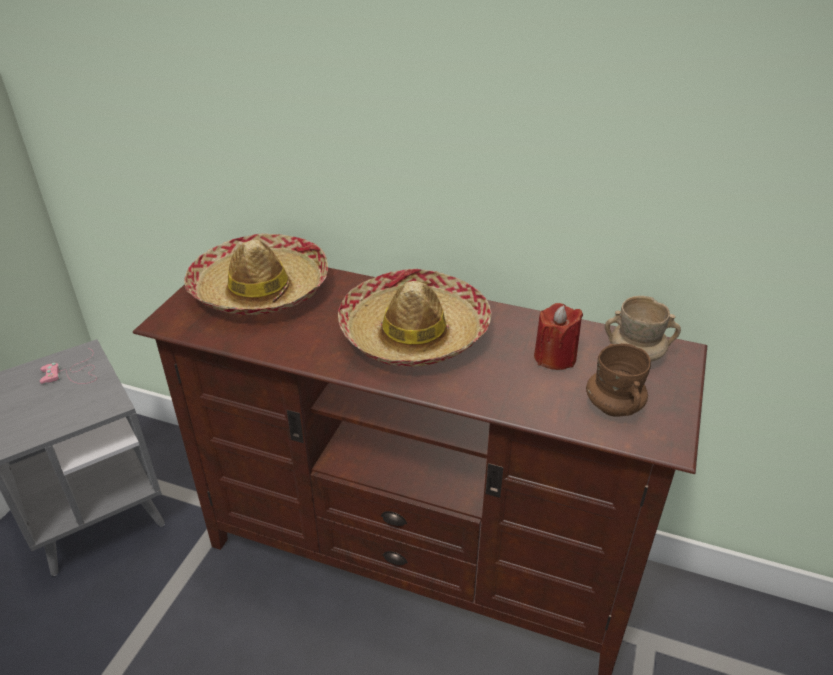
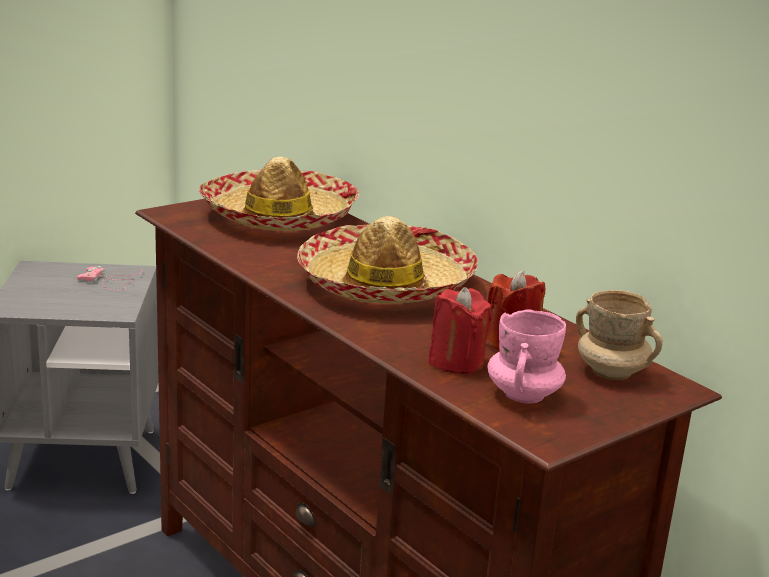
camera: 30 degrees right, 15 degrees down
brown mug [586,343,651,417] -> pink mug [488,309,566,404]
none -> red candle [428,287,492,374]

